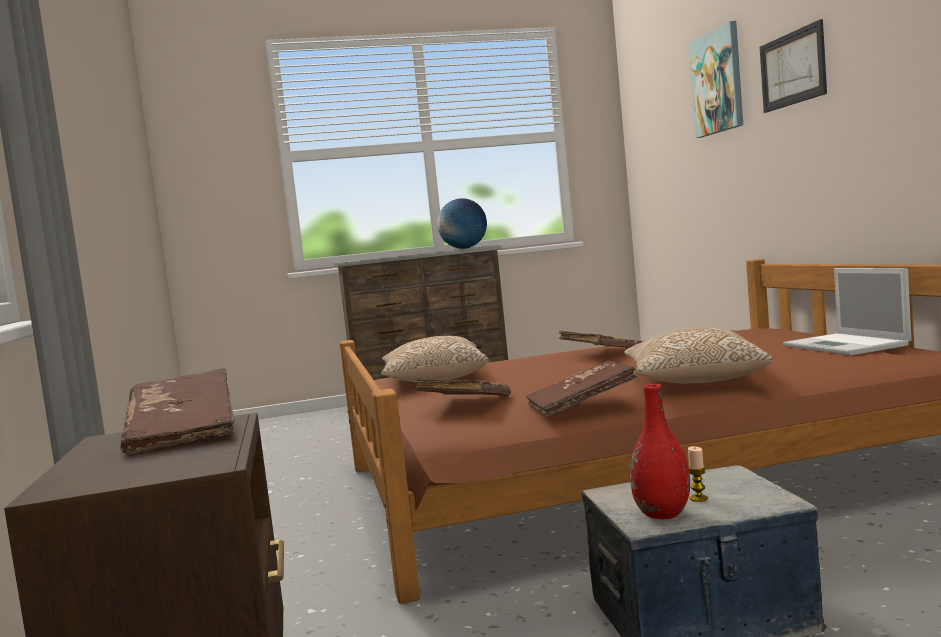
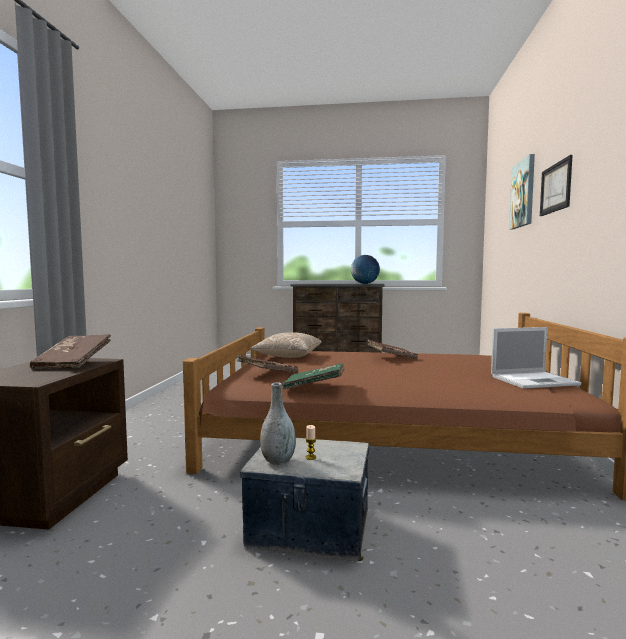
camera: 20 degrees right, 0 degrees up
brown book [526,360,637,417] -> green book [282,363,345,389]
pillow [624,327,773,383] -> none
red vase [630,384,690,519] -> grey vase [260,382,296,465]
laptop [783,268,912,356] -> laptop turned 105 degrees counterclockwise [491,327,581,389]

